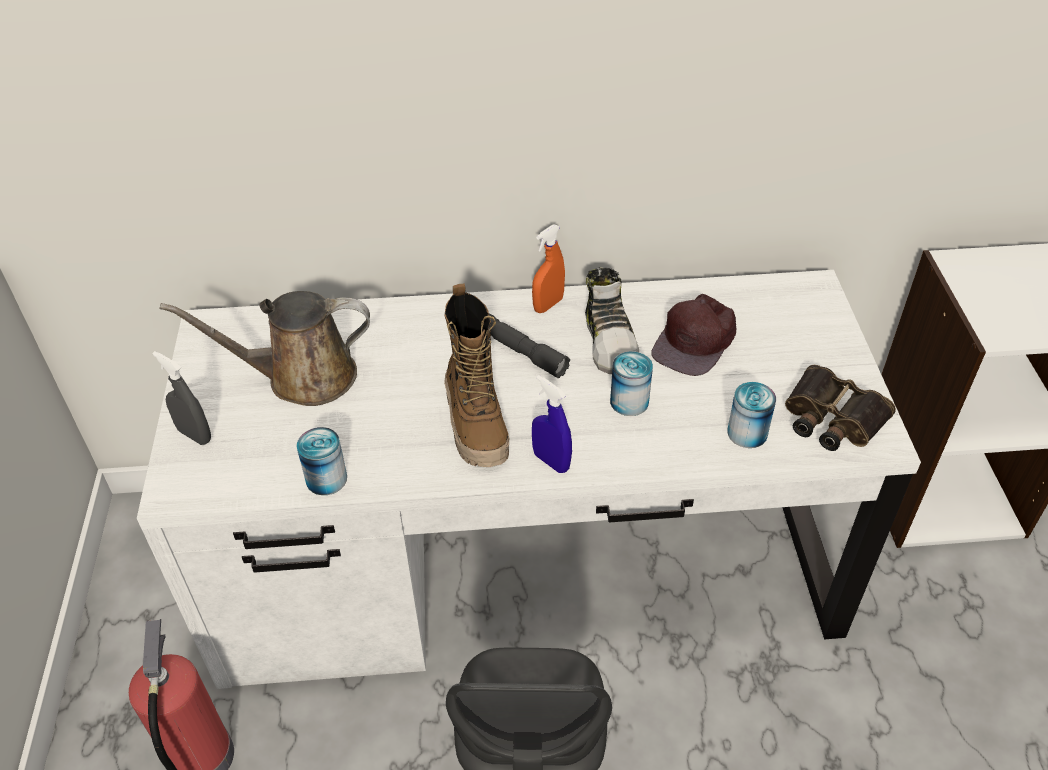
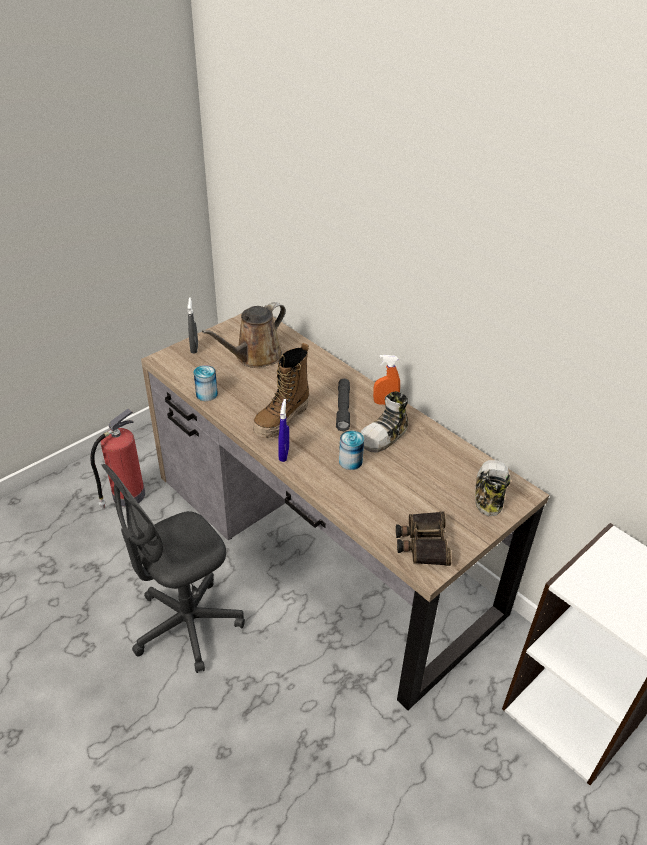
camera: 50 degrees right, 5 degrees down
white desk [137,270,921,689] -> brown desk [141,313,549,710]
brown watering can [159,291,370,406] -> brown watering can turned 90 degrees counterclockwise [202,302,286,368]
brown cap [651,294,737,376] -> none
can [727,382,776,448] -> none
none -> shoe [475,460,510,516]

